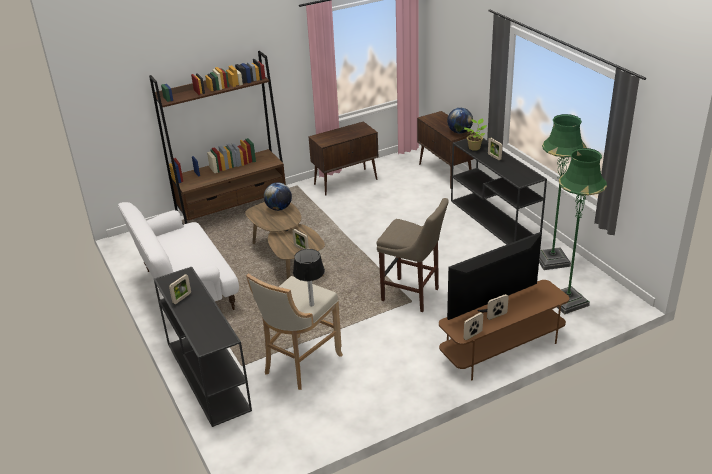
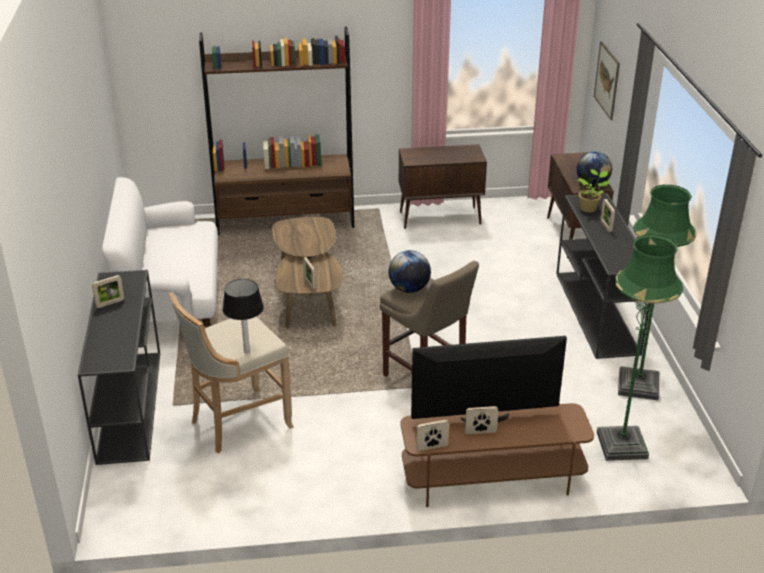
camera: 20 degrees right, 0 degrees up
globe [264,182,292,211] -> globe moved to [389,250,431,293]
none -> picture [594,41,620,120]

